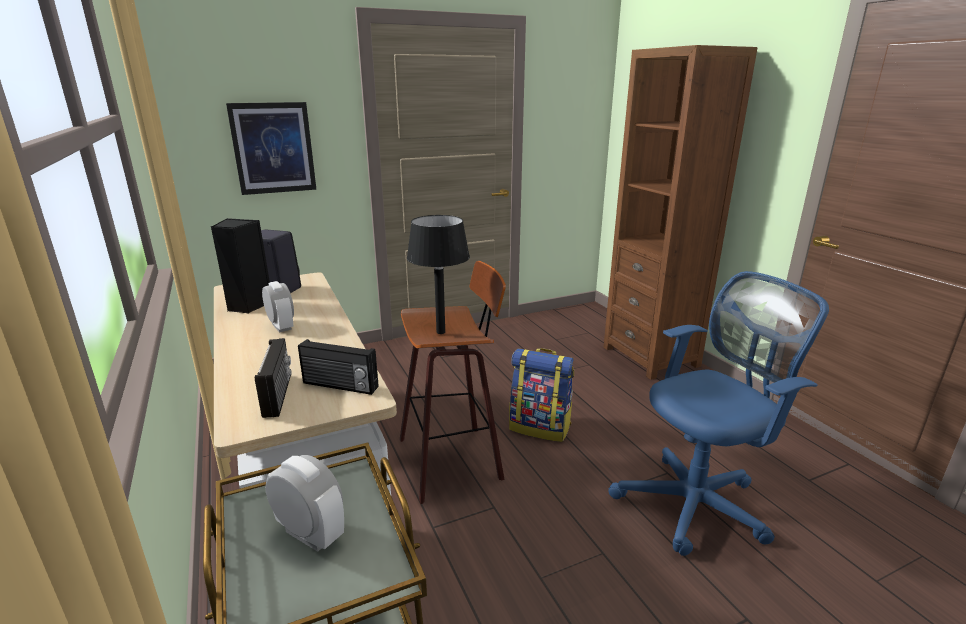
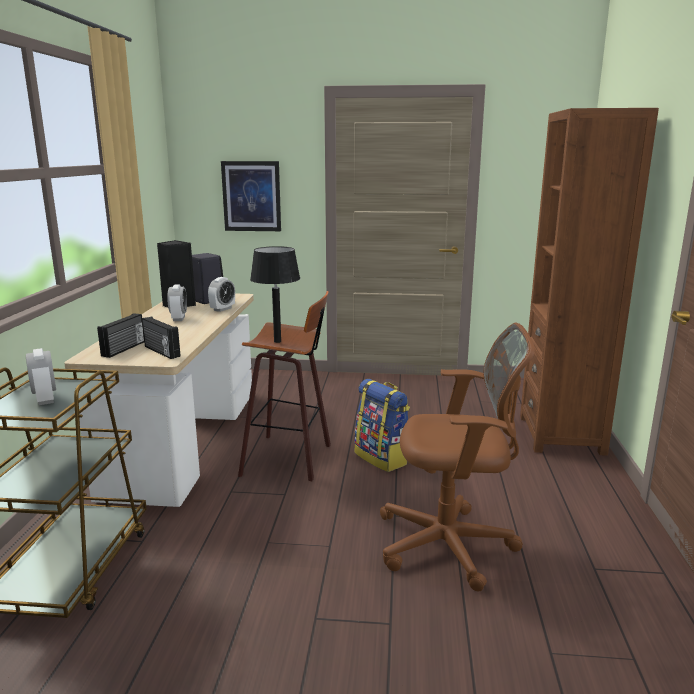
camera: 30 degrees right, 5 degrees down
blue office chair [609,271,829,556] -> brown office chair [380,323,535,592]
none -> alarm clock [208,277,235,312]

